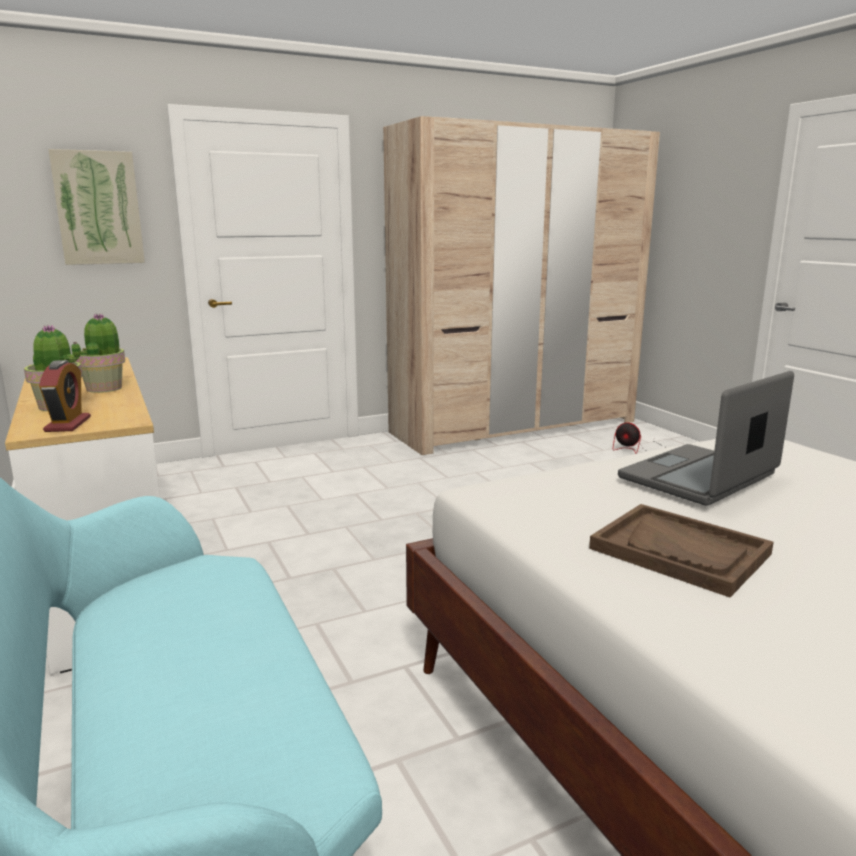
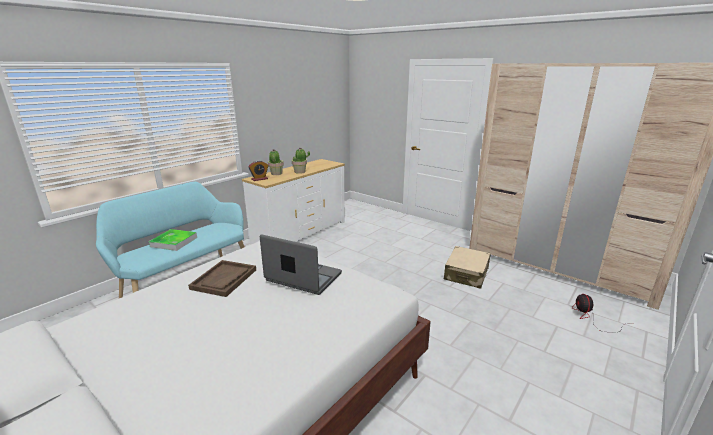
camera: 65 degrees right, 5 degrees up
picture [48,149,145,265] -> none
none -> tray [149,229,197,251]
none -> beige suitcase [444,246,491,289]

